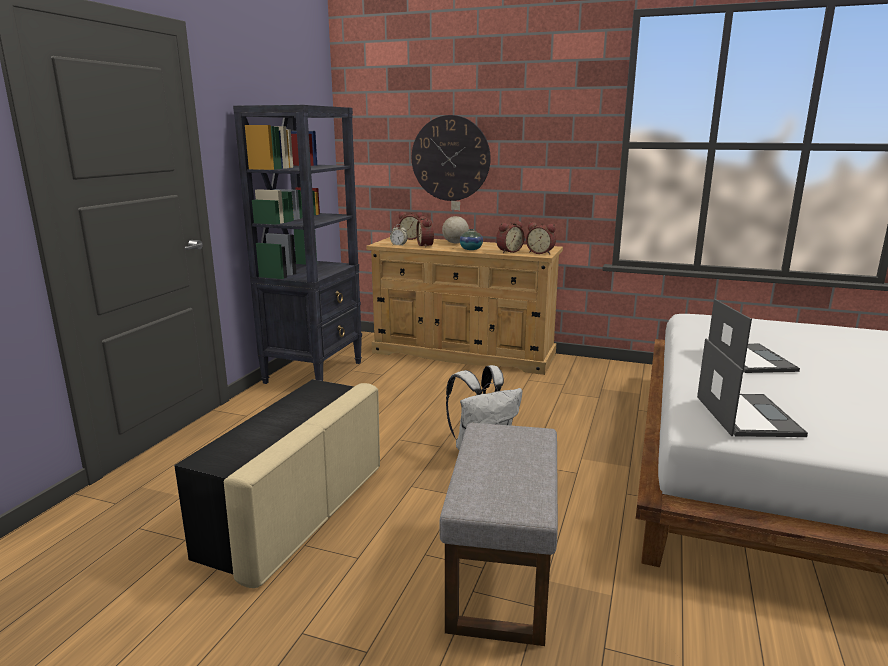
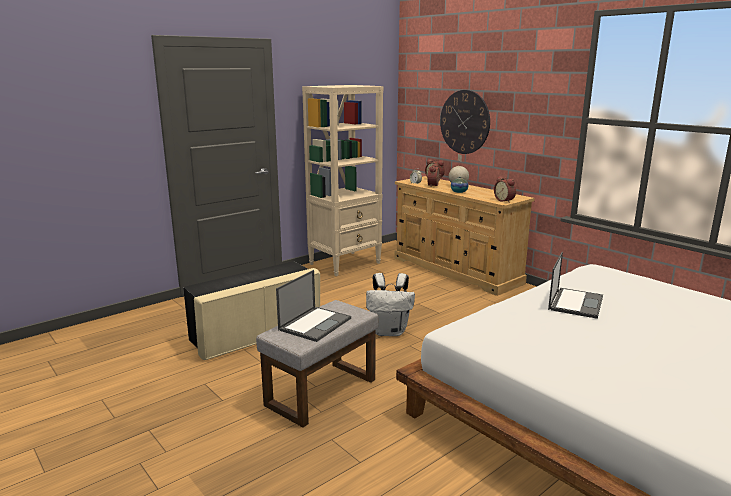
camera: 30 degrees right, 0 degrees up
black bookcase [233,105,362,384] -> beige bookcase [302,85,384,276]
alarm clock [496,221,524,253] -> none
laptop [697,338,808,437] -> laptop moved to [276,270,351,342]

